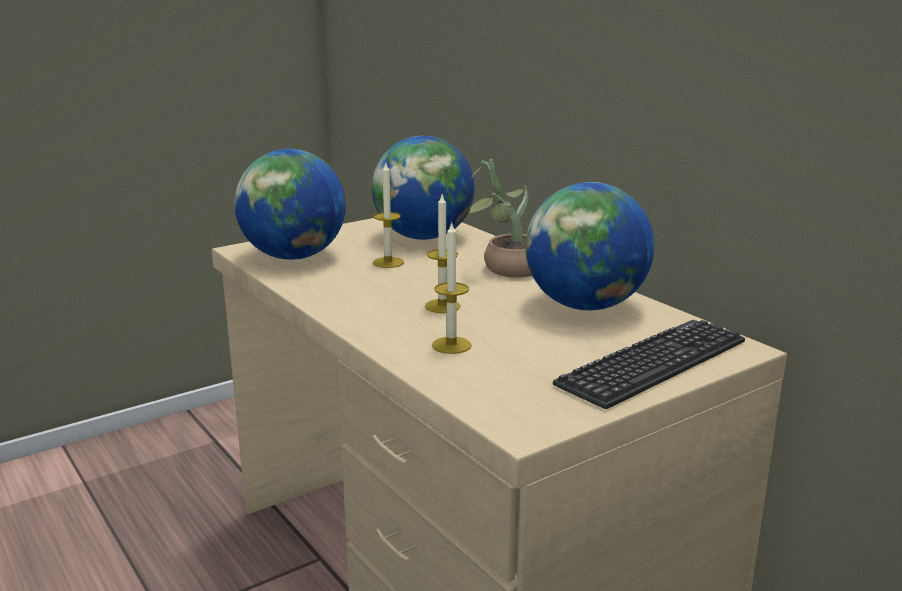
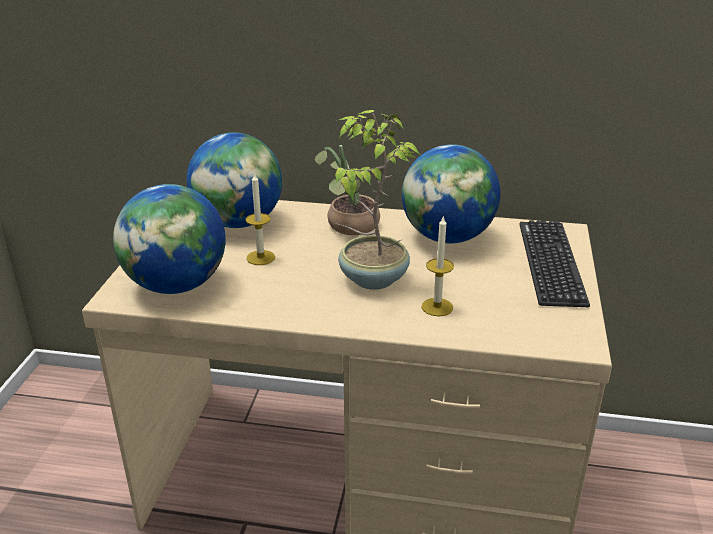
camera: 45 degrees left, 10 degrees up
candle [425,195,461,313] -> potted plant [334,110,420,290]

